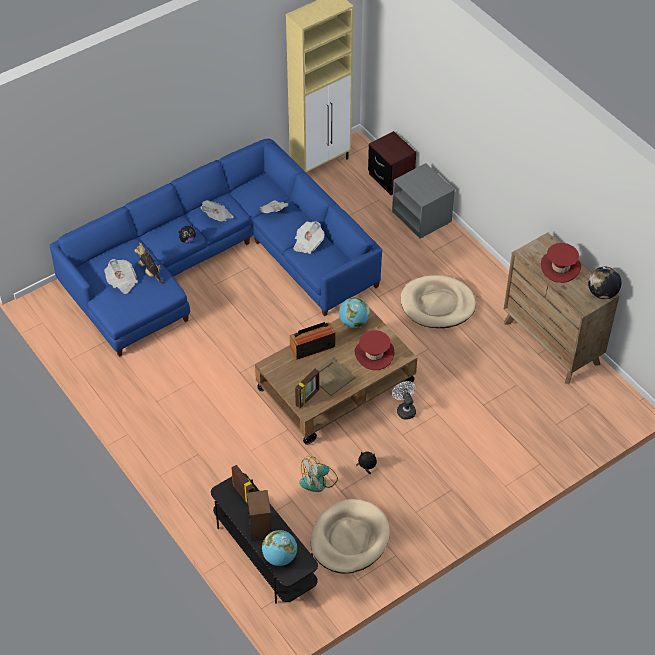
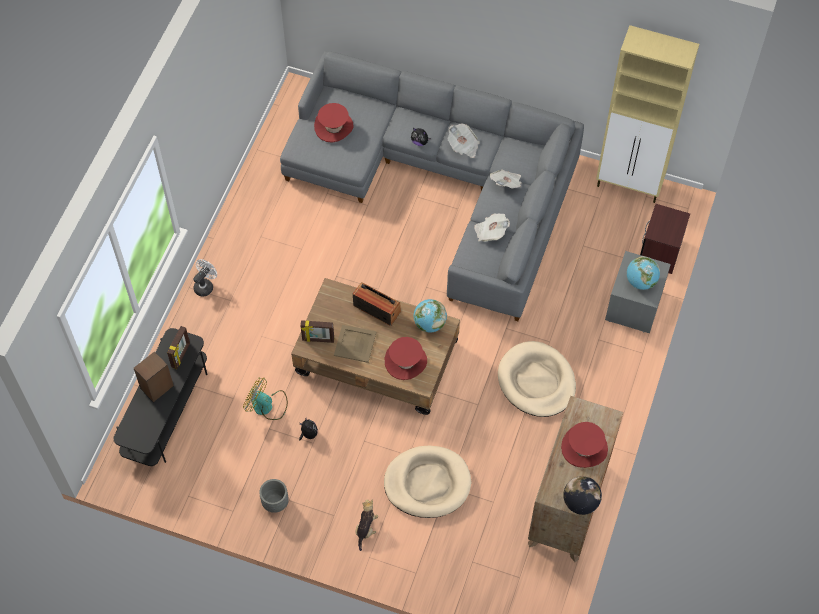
camera: 55 degrees right, 10 degrees up
blue sofa [50,139,382,357] -> grey sofa [280,51,584,321]
newspaper [104,259,138,294] -> red hat [314,103,354,143]
plush toy [134,243,164,284] -> plush toy moved to [355,499,378,551]
globe [262,530,297,566] -> globe moved to [627,256,660,290]
beige dog bed [311,499,390,574] -> beige dog bed moved to [384,445,471,518]
white fan [392,381,416,420] -> white fan moved to [193,259,217,297]
none -> grey planter [260,479,289,513]

